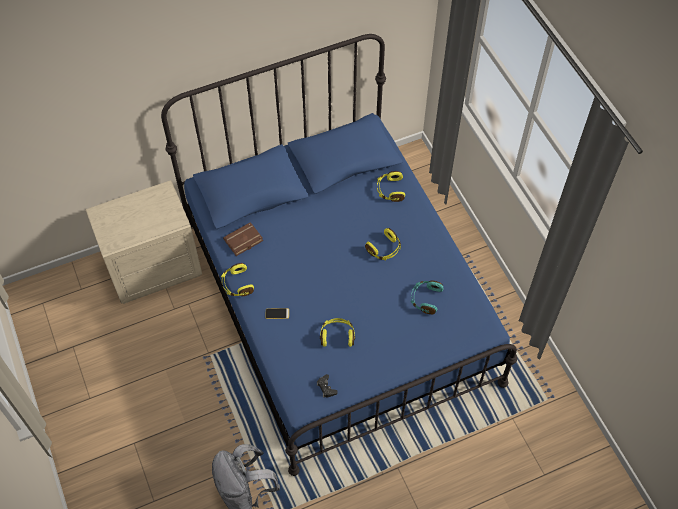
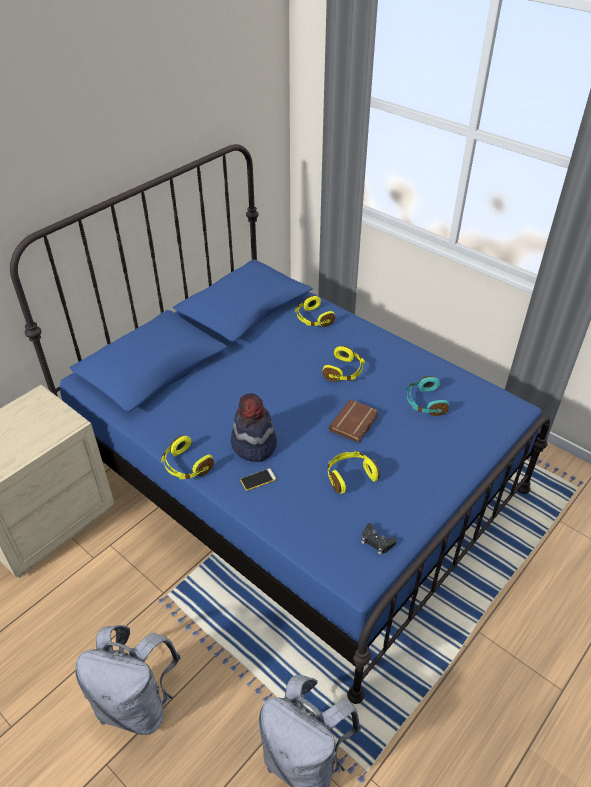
camera: 25 degrees left, 15 degrees down
brown book [223,222,263,256] -> brown book moved to [329,399,378,443]
none -> grey backpack [75,625,181,735]
none -> hat [231,393,277,462]

